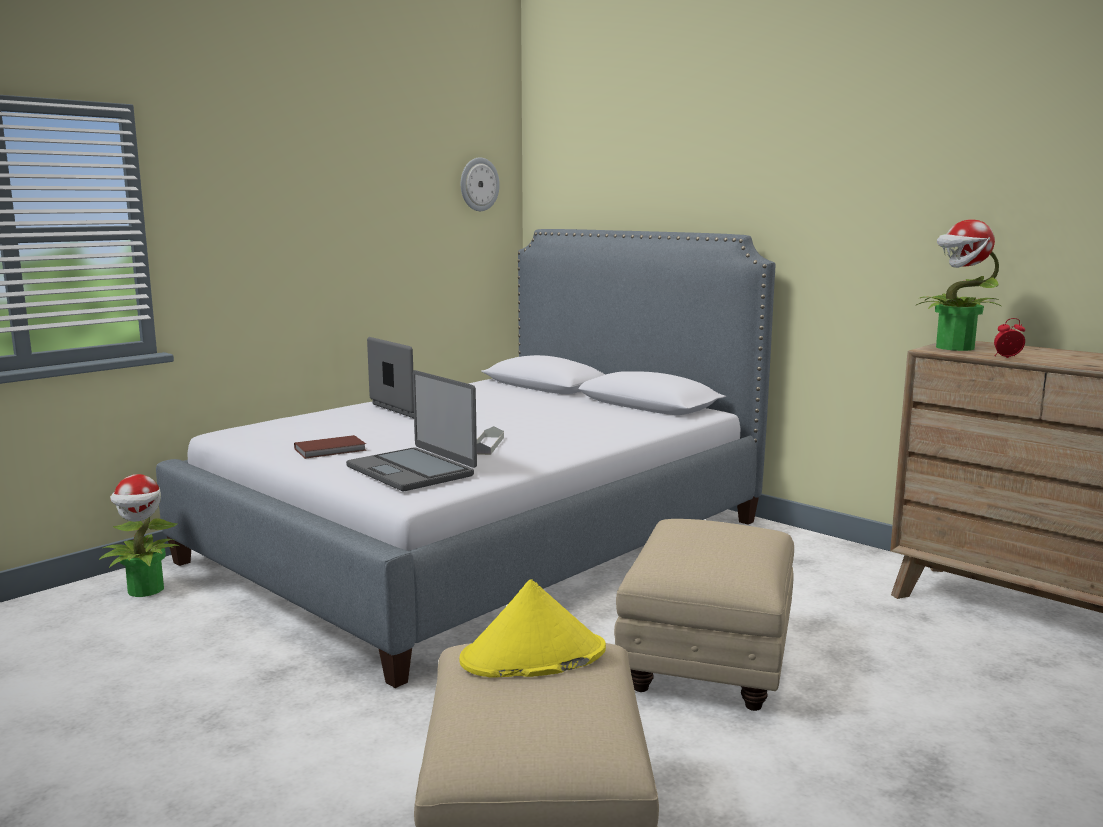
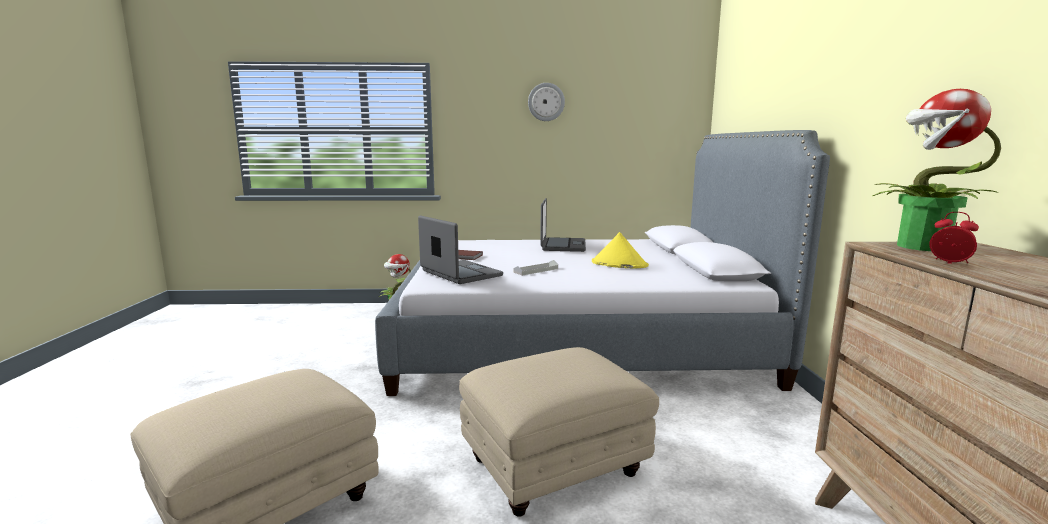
camera: 45 degrees right, 0 degrees up
laptop [346,370,477,491] -> laptop turned 135 degrees clockwise [418,215,503,284]
yellow hat [459,579,606,678] -> yellow hat moved to [592,232,649,269]
wall clock [461,157,500,211] -> wall clock moved to [528,83,565,121]

